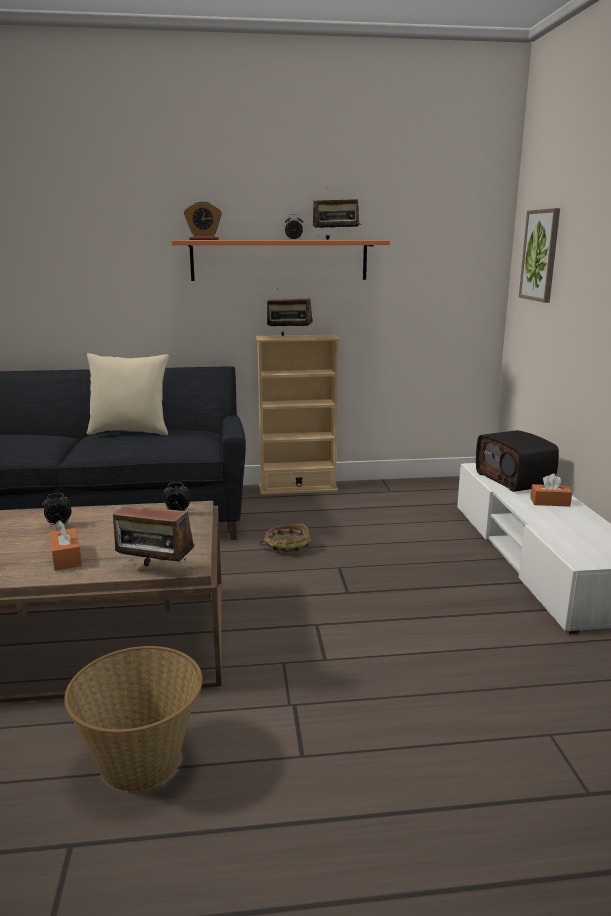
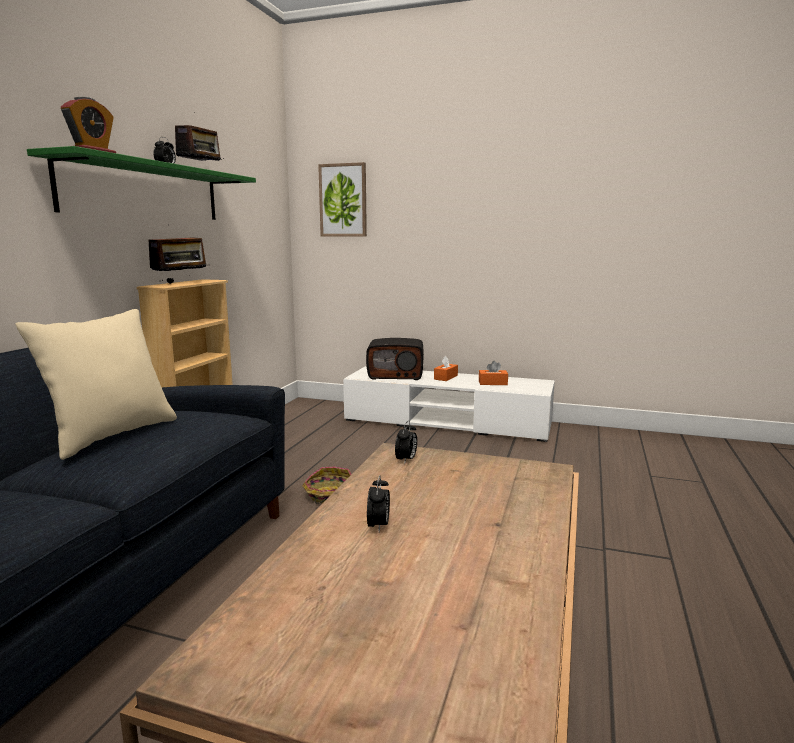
camera: 65 degrees left, 5 degrees down
orange tissue box [49,520,82,571] -> orange tissue box moved to [479,361,508,385]
basket [64,646,203,793] -> none
radio [113,496,194,566] -> none
orange shelf [171,240,390,281] -> green shelf [27,146,256,220]

